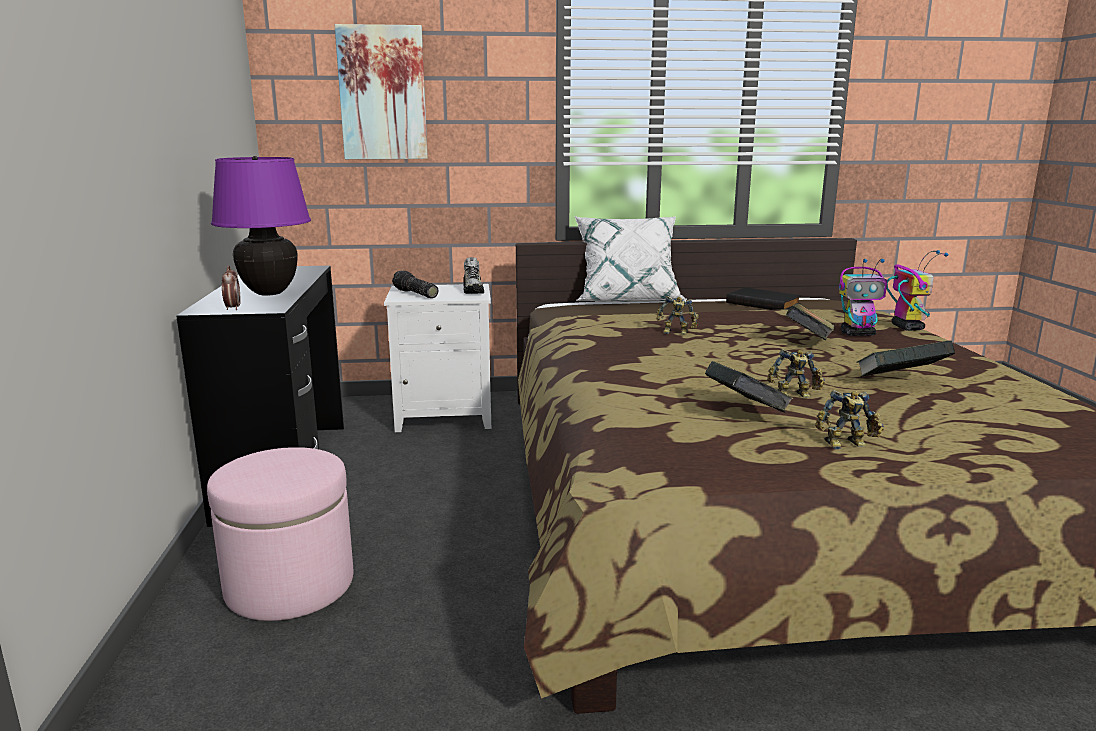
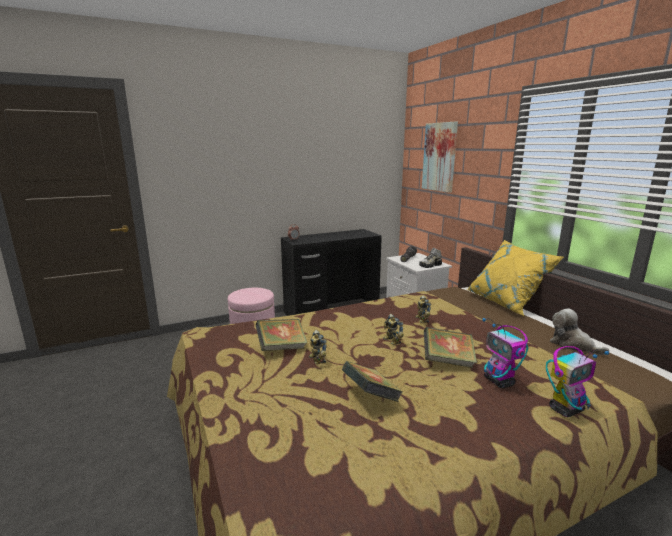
camera: 70 degrees right, 0 degrees up
purple table lamp [211,156,311,296] -> none
white pillow [574,216,687,302] -> yellow pillow [467,240,564,316]
black book [726,287,802,310] -> plush toy [550,309,609,355]
toy robot [815,390,884,449] -> toy robot moved to [383,314,404,345]

